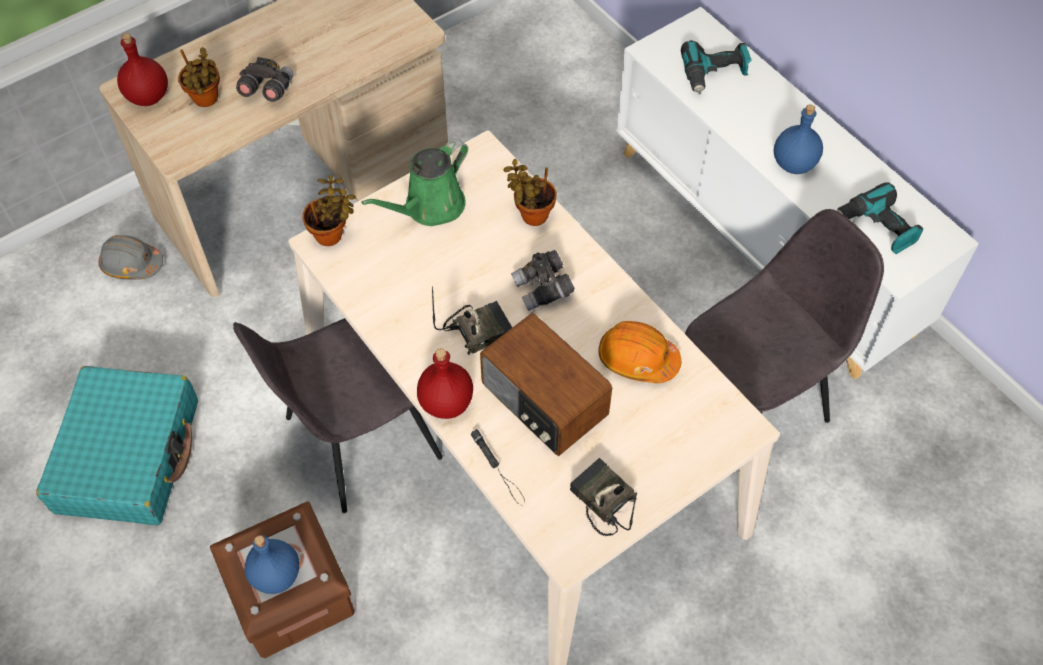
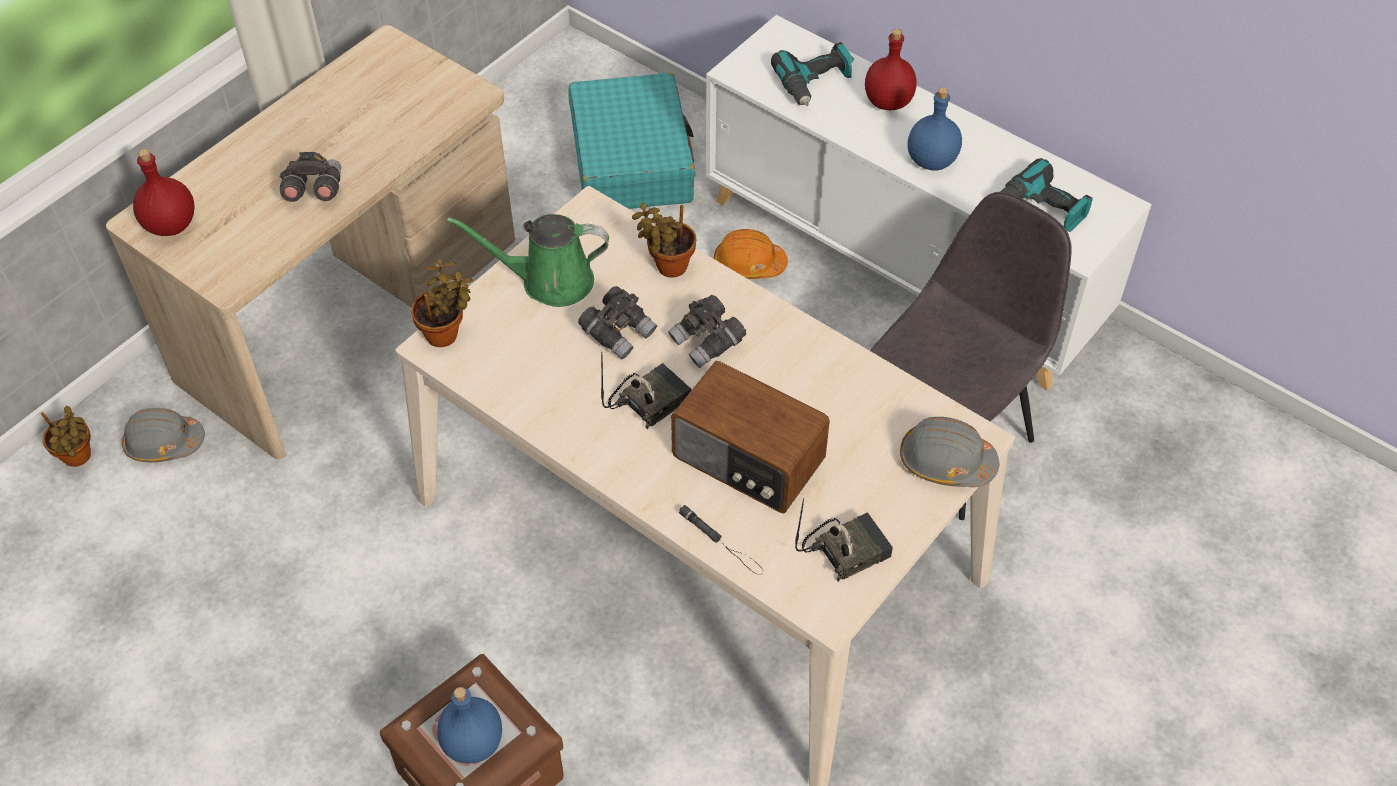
camera: 15 degrees left, 5 degrees down
turquoise suitcase [36,366,198,525] -> turquoise suitcase moved to [568,72,695,209]
potted plant [178,47,220,107] -> potted plant moved to [41,406,91,467]
grey chair [233,318,443,513] -> none
green watering can [361,139,468,226] -> green watering can turned 60 degrees clockwise [447,214,609,307]
red bottle [417,348,473,419] -> red bottle moved to [865,29,916,110]
radio [570,458,637,536] -> radio turned 120 degrees clockwise [795,498,893,582]
orange hard hat [598,321,681,383] -> orange hard hat moved to [714,229,788,279]
none -> grey binoculars [578,286,657,360]
none -> grey hard hat [900,417,999,487]

